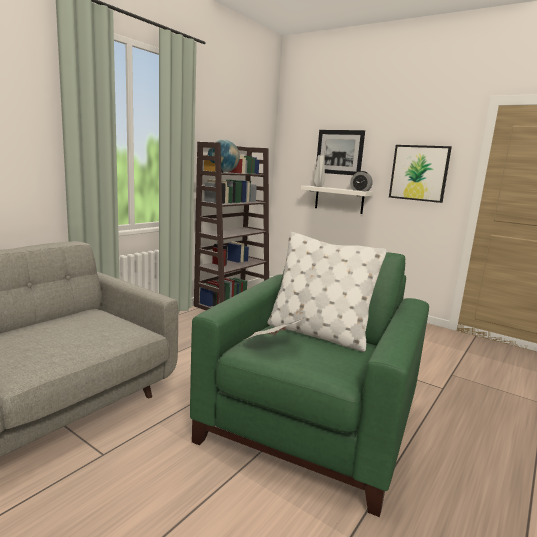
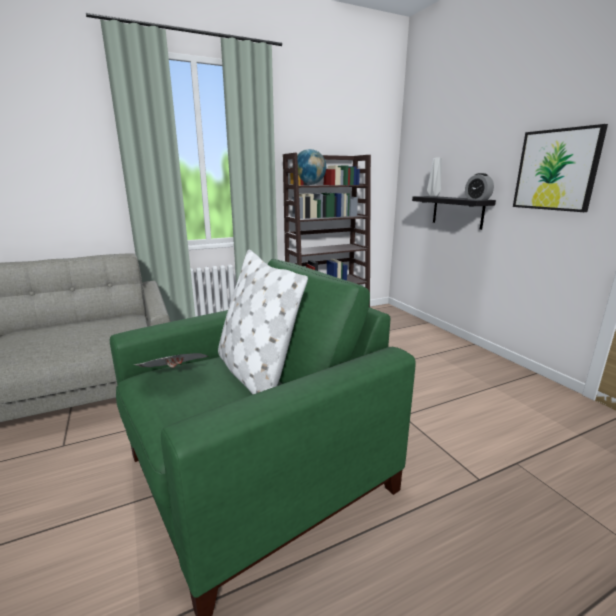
camera: 30 degrees right, 5 degrees up
white shelf [301,186,373,214] -> black shelf [412,196,496,230]
picture [316,130,365,175] -> none

